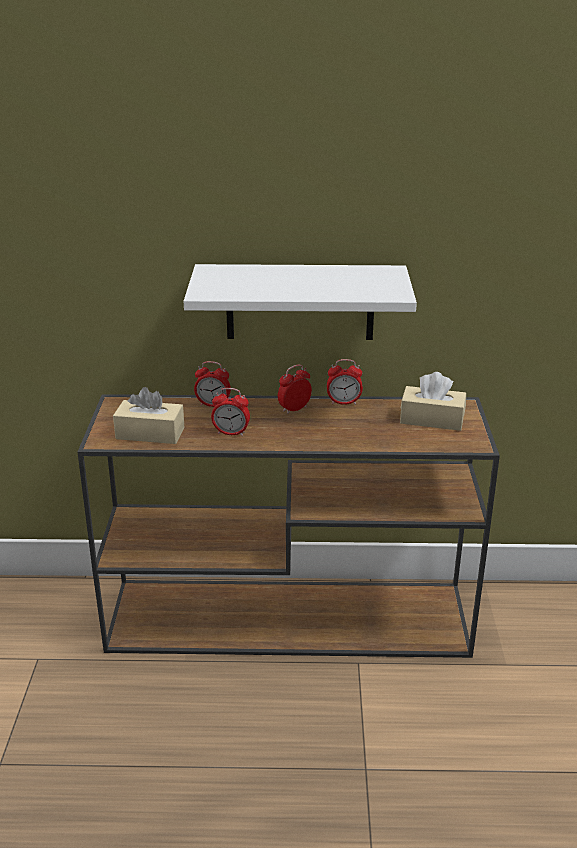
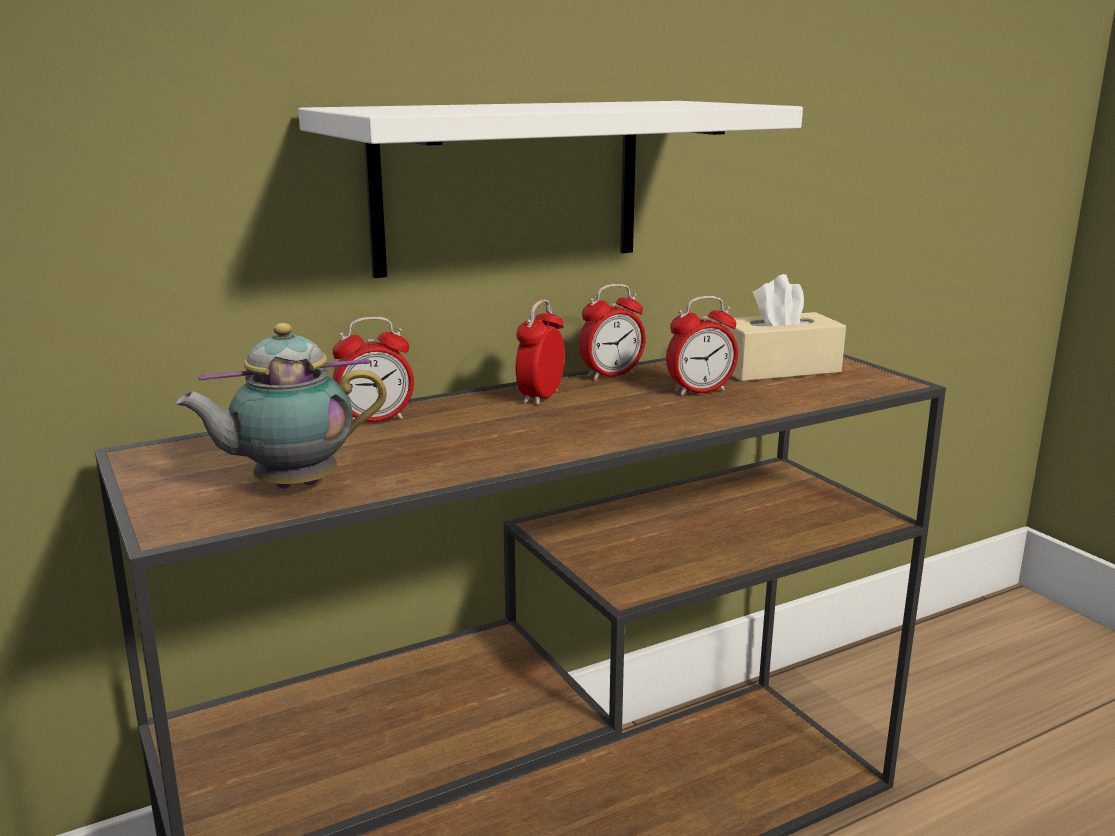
camera: 30 degrees left, 10 degrees down
beige tissue box [113,387,185,444] -> teapot [175,323,387,489]
alarm clock [211,388,250,436] -> alarm clock moved to [666,296,738,396]

